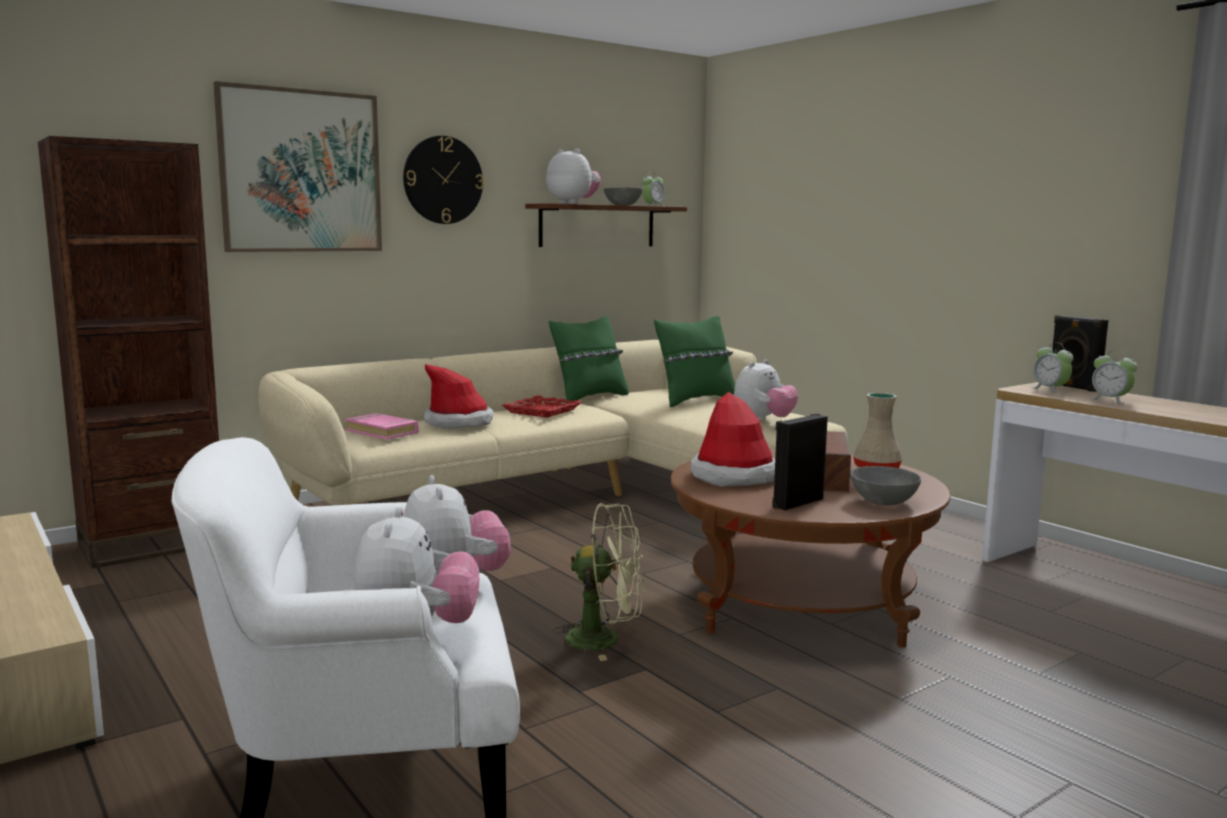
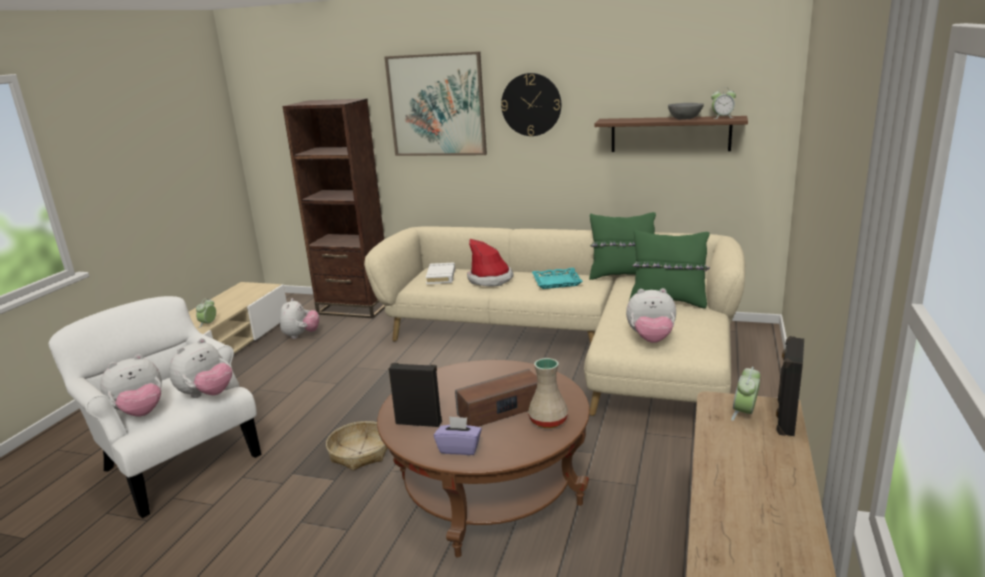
camera: 55 degrees right, 10 degrees up
pink book [345,413,419,440] -> white book [426,263,455,284]
red tray [502,395,582,418] -> turquoise tray [532,268,583,289]
plush toy [546,149,601,204] -> plush toy moved to [280,298,319,339]
green fan [553,503,644,661] -> basket [326,421,387,470]
hat [691,392,775,487] -> none
grey bowl [850,466,921,505] -> purple tissue box [434,416,482,455]
alarm clock [1091,350,1138,404] -> alarm clock moved to [196,298,216,328]

